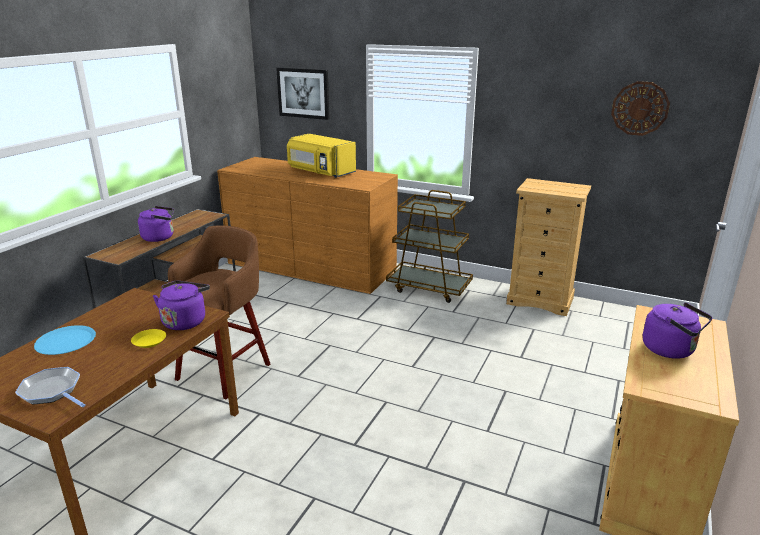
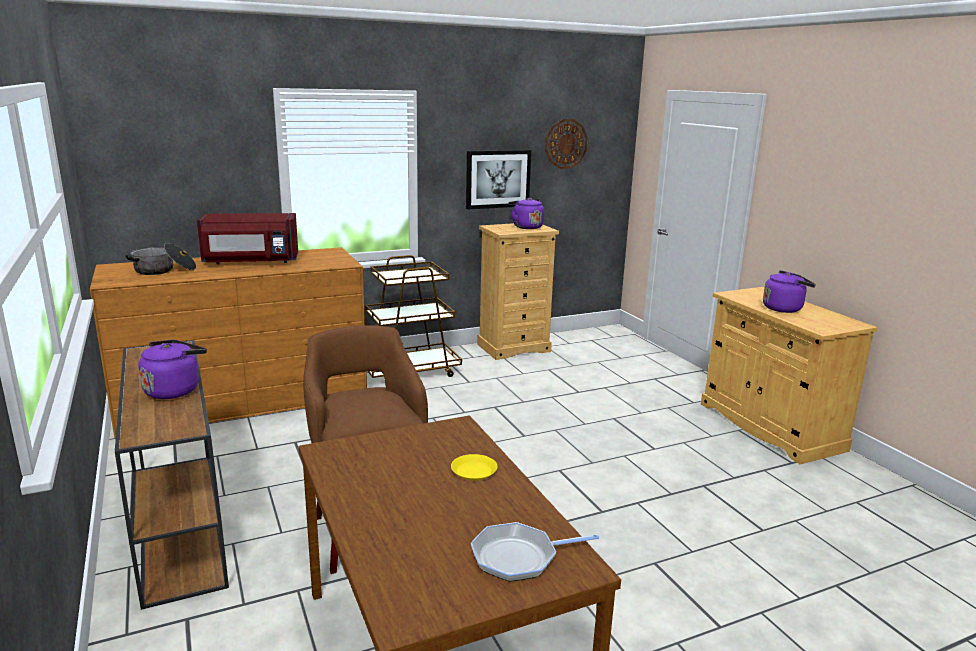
camera: 50 degrees left, 5 degrees down
blue plate [34,325,96,355] -> none
purple kettle [153,281,210,330] -> purple kettle moved to [509,198,544,229]
picture [276,67,329,120] -> picture moved to [466,150,531,210]
yellow microwave [287,134,356,178] -> red microwave [197,213,298,264]
none -> cooking pot [126,243,196,275]

